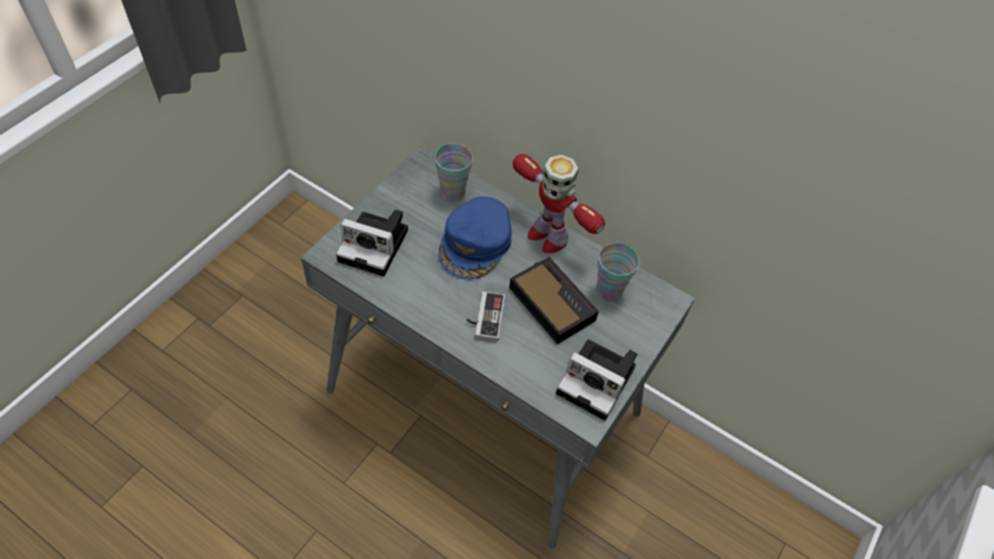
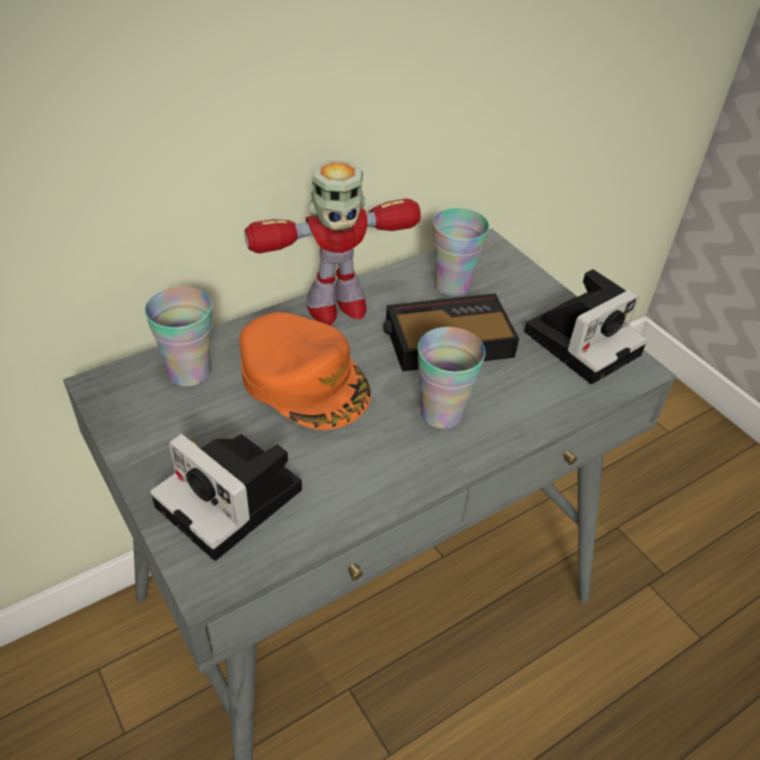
camera: 65 degrees left, 10 degrees down
camera [336,209,408,276] -> camera turned 90 degrees clockwise [150,433,302,561]
blue cap [439,196,512,280] -> orange cap [239,312,371,430]
game controller [466,291,505,342] -> cup [418,327,486,429]

